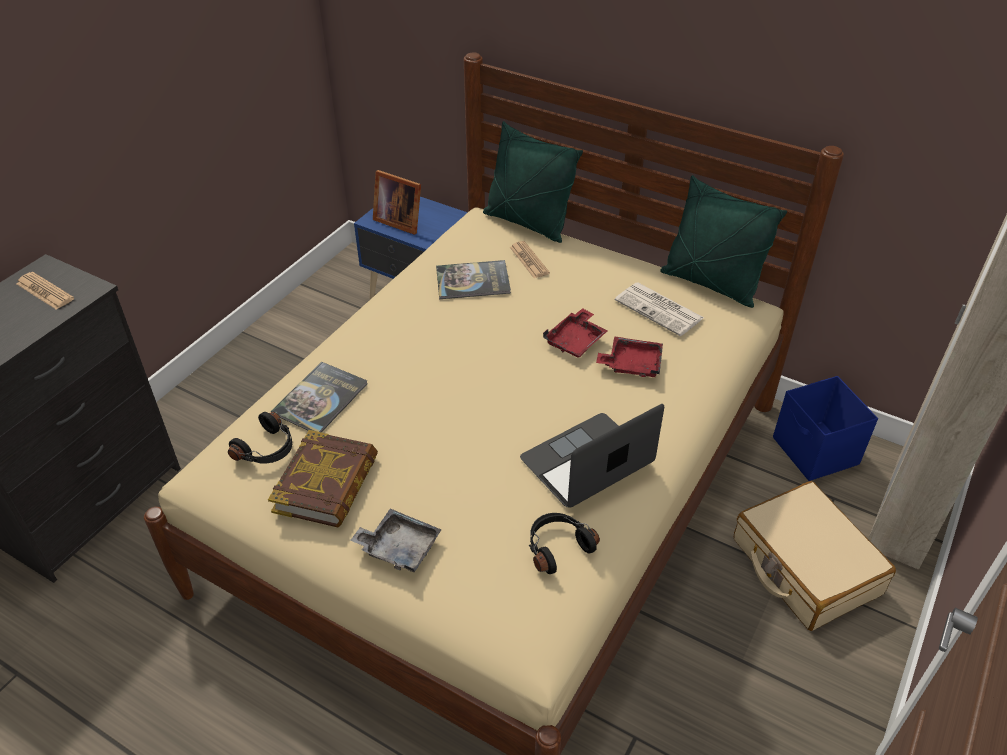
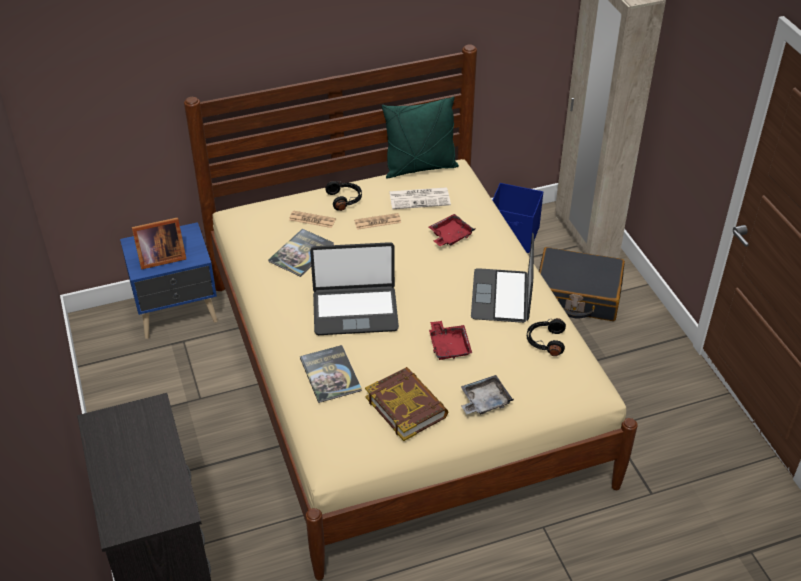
camera: 50 degrees left, 0 degrees up
newspaper [16,272,74,310] -> newspaper moved to [354,213,401,230]
black headphones [228,412,292,463] -> black headphones moved to [326,181,362,211]
green pillow [483,121,583,243] -> none
red tray [543,308,608,358] -> red tray moved to [429,321,472,360]
beige suitcase [734,481,896,631] -> black suitcase [539,247,625,321]
none -> laptop [310,242,399,335]

